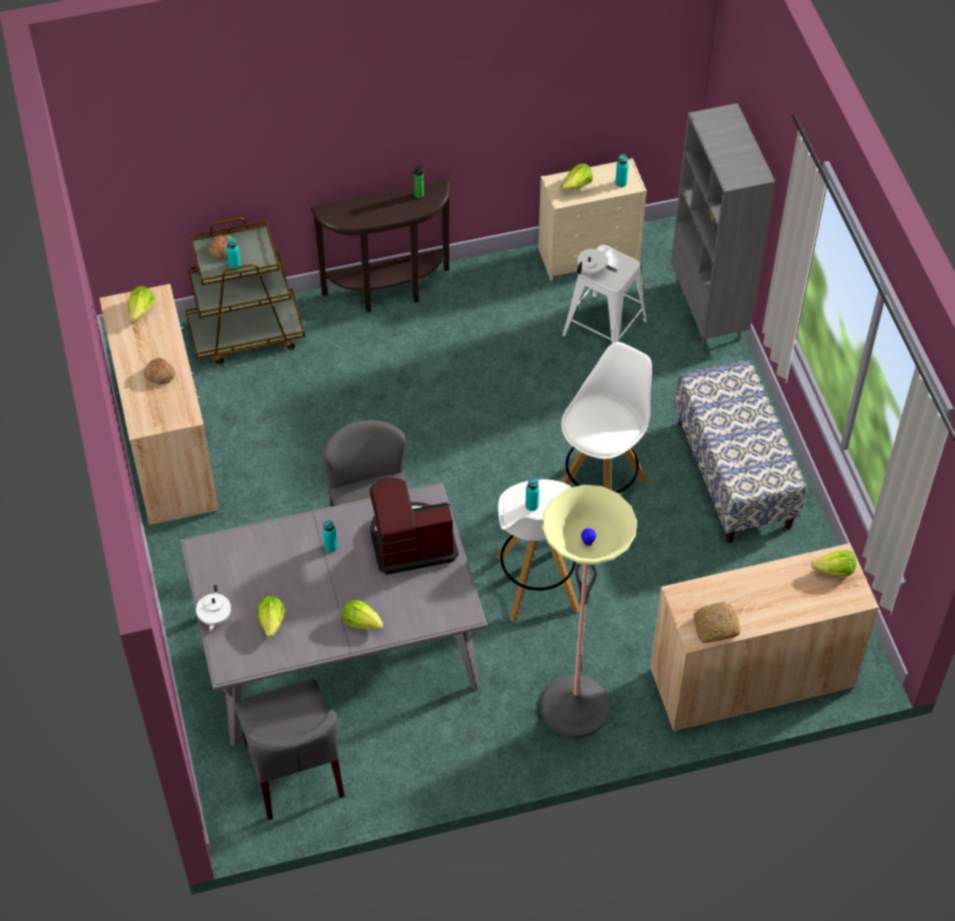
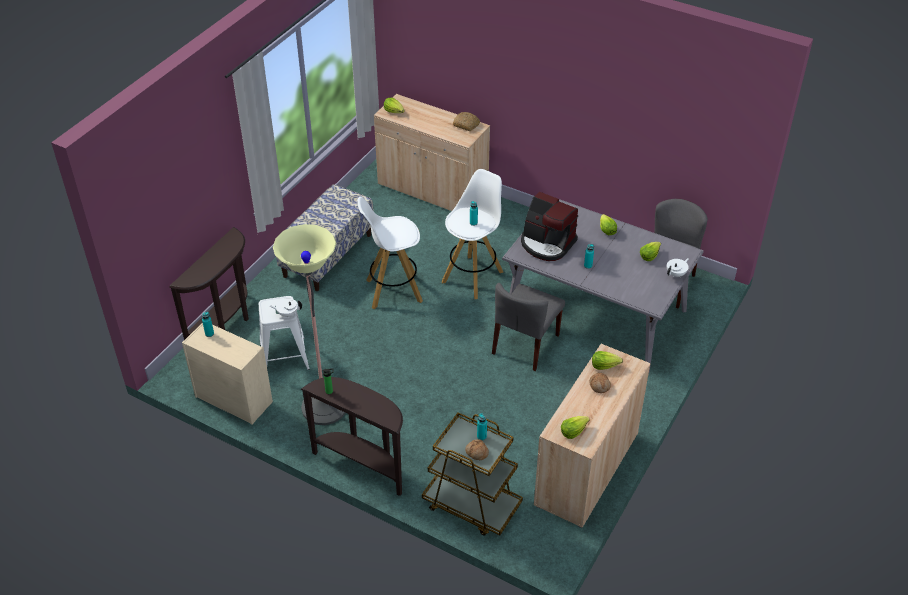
camera: 135 degrees left, 10 degrees down
floor lamp [540,485,637,738] -> floor lamp moved to [273,224,345,425]
lettuce [560,164,593,191] -> lettuce moved to [592,351,623,370]
grey bookcase [671,103,775,348] -> brown console table [169,227,249,340]

